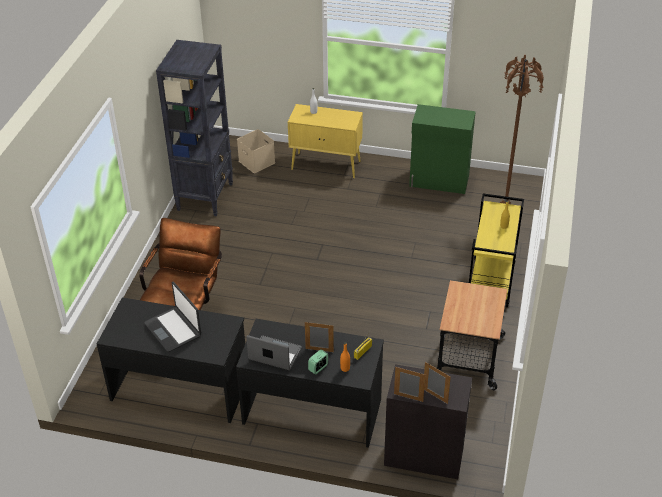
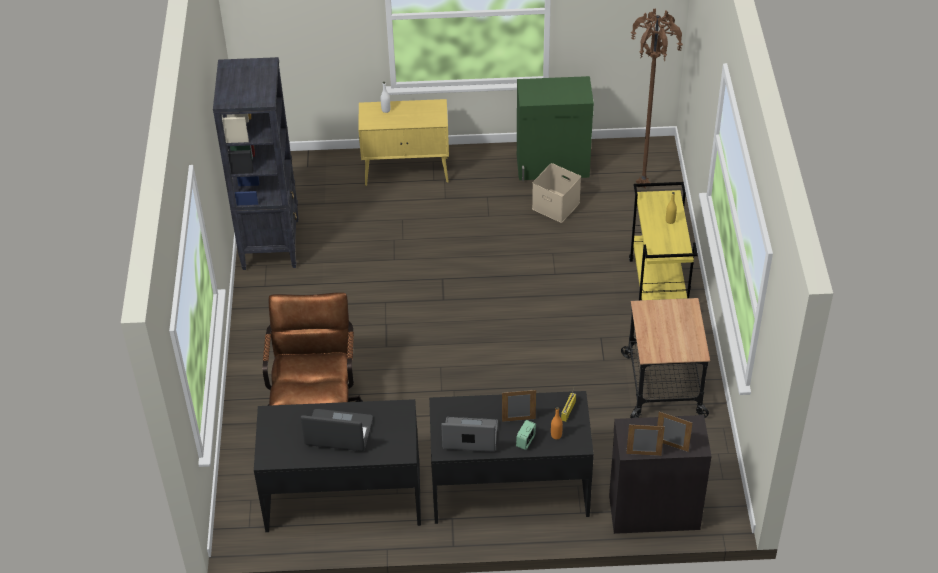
camera: 15 degrees left, 5 degrees up
laptop [144,282,201,352] -> laptop turned 150 degrees clockwise [300,409,373,451]
beige storage box [237,129,275,173] -> beige storage box moved to [532,163,581,223]

